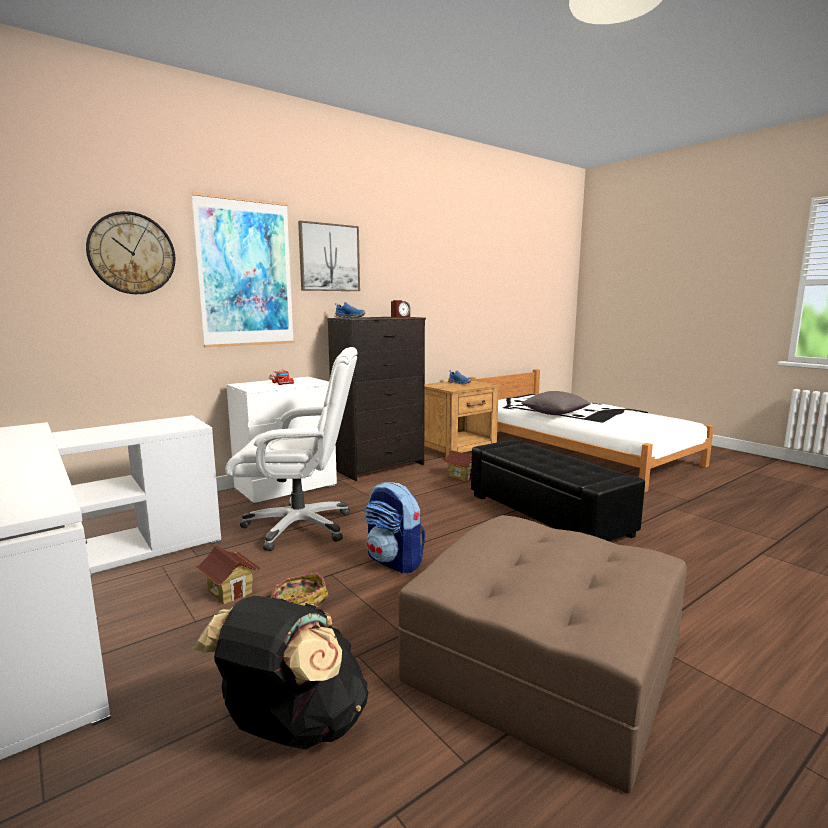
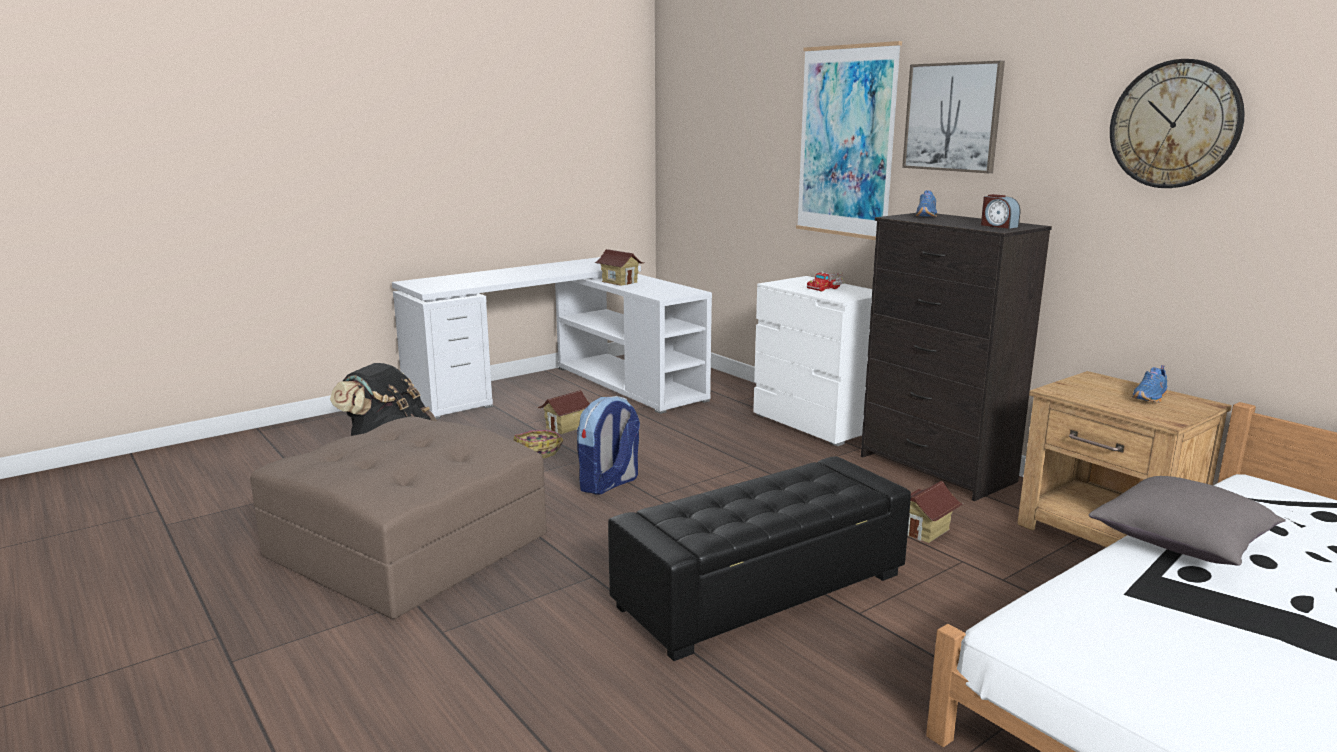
camera: 90 degrees right, 5 degrees up
wall clock [86,211,175,294] -> wall clock moved to [1110,59,1245,188]
white office chair [225,347,358,551] -> none
none -> toy house [594,249,644,286]

